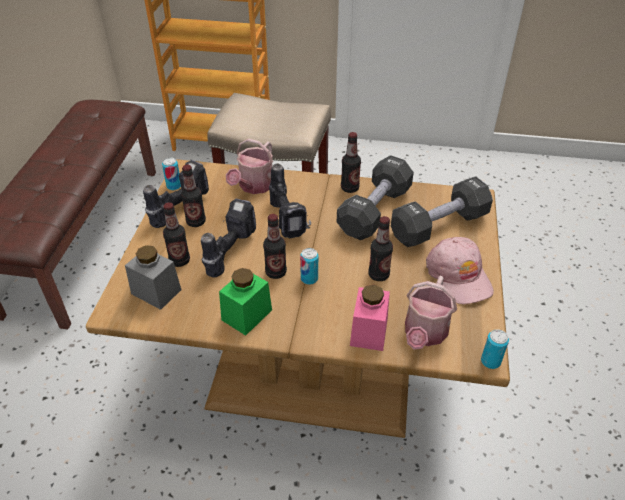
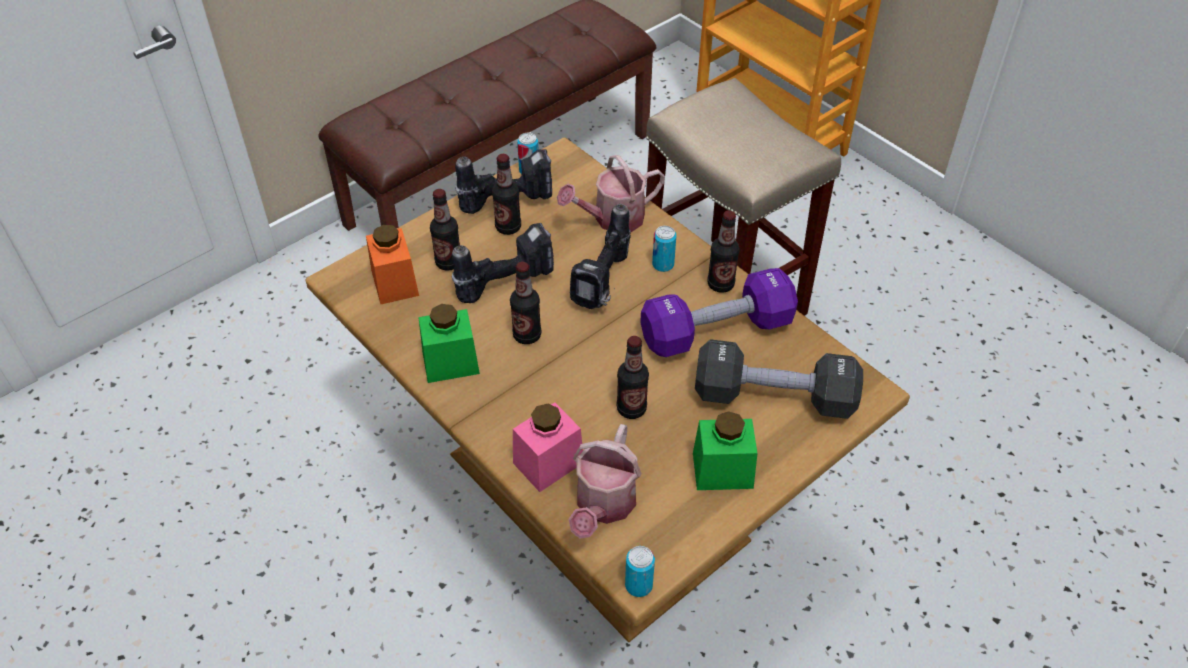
camera: 40 degrees right, 5 degrees up
grey jar [125,245,181,310] -> orange jar [366,225,419,304]
can [300,248,318,285] -> can moved to [652,226,676,272]
black dumbbell [337,155,414,240] -> purple dumbbell [640,268,798,357]
watering can [405,276,457,349] -> watering can turned 45 degrees counterclockwise [569,424,642,538]
pink cap [426,237,494,304] -> green jar [693,411,758,490]

